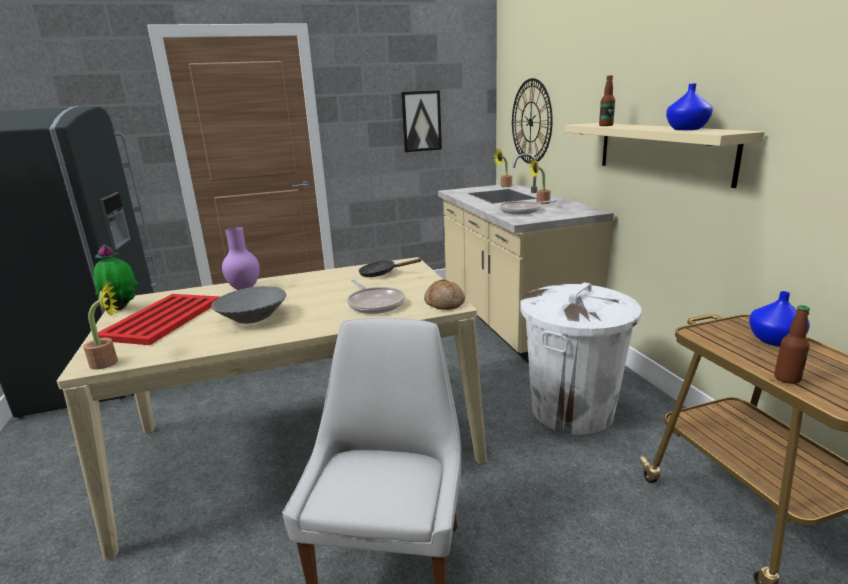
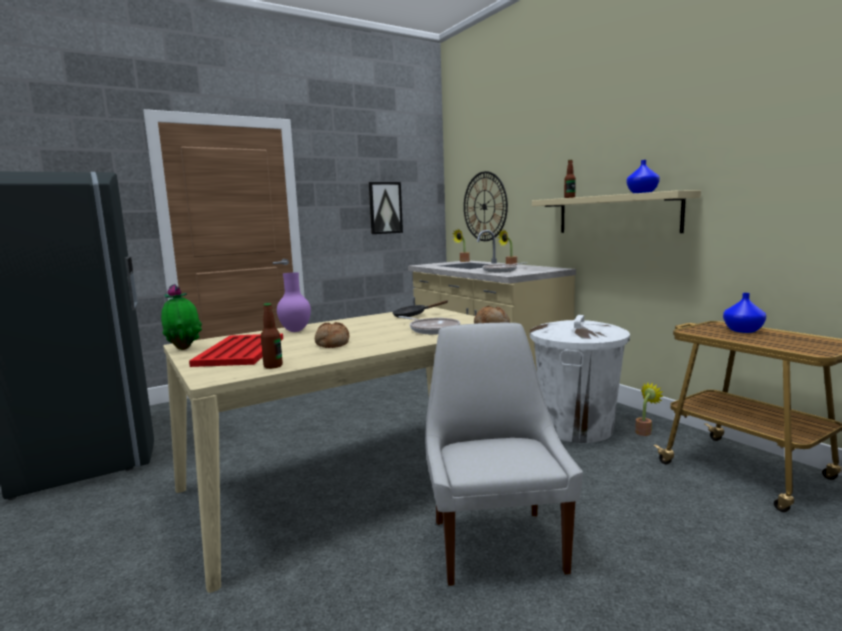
camera: 15 degrees left, 10 degrees down
potted plant [83,281,118,370] -> potted plant moved to [635,382,663,436]
grey bowl [211,286,286,324] -> bread [315,322,349,348]
bottle [774,305,810,384] -> bottle moved to [261,303,283,369]

